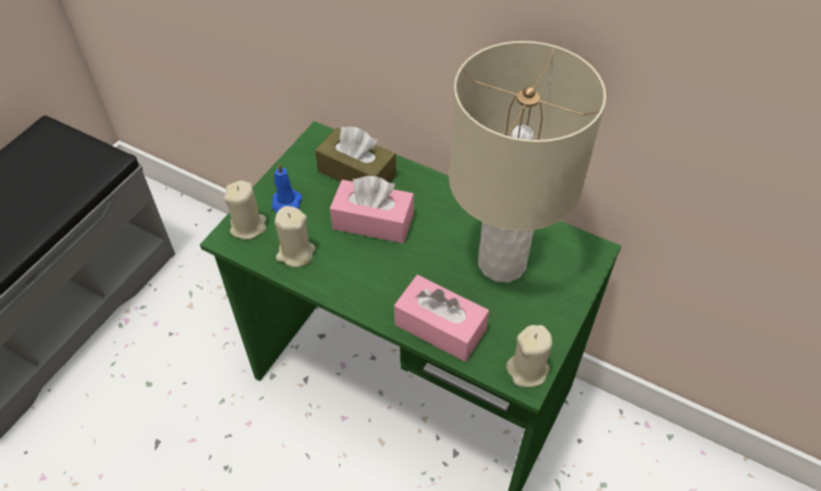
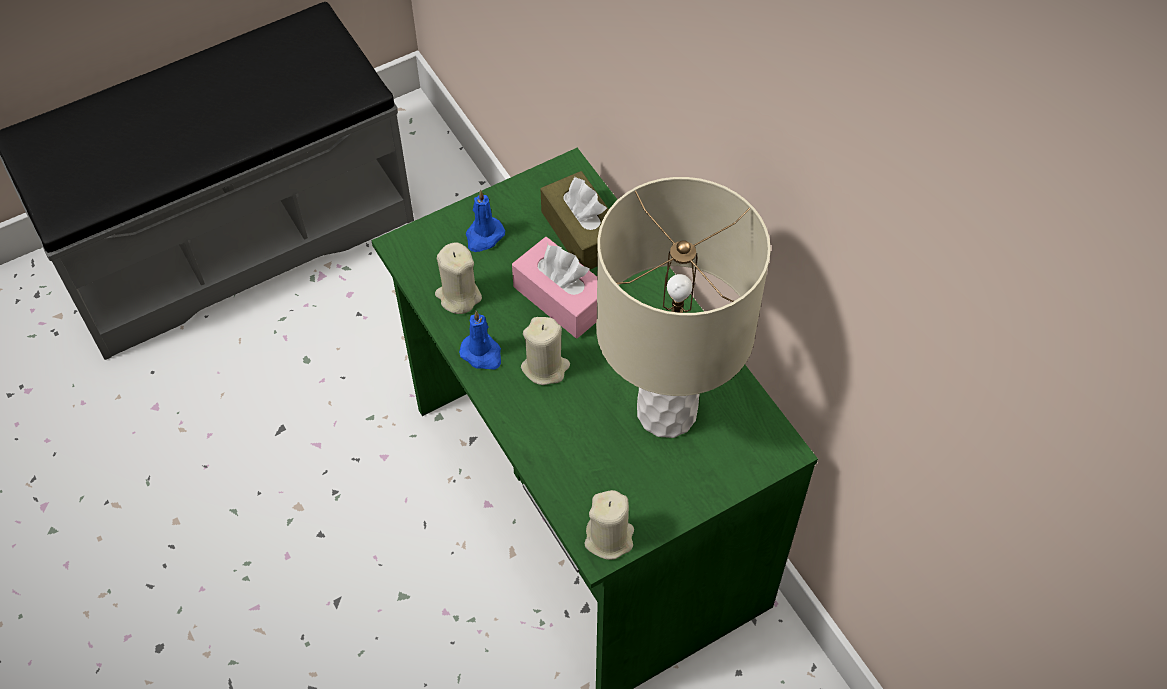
camera: 30 degrees right, 5 degrees up
beige candle [224,181,266,239] -> beige candle moved to [521,317,570,385]
pink tissue box [394,275,489,362] -> none
none -> blue candle [459,310,501,370]

